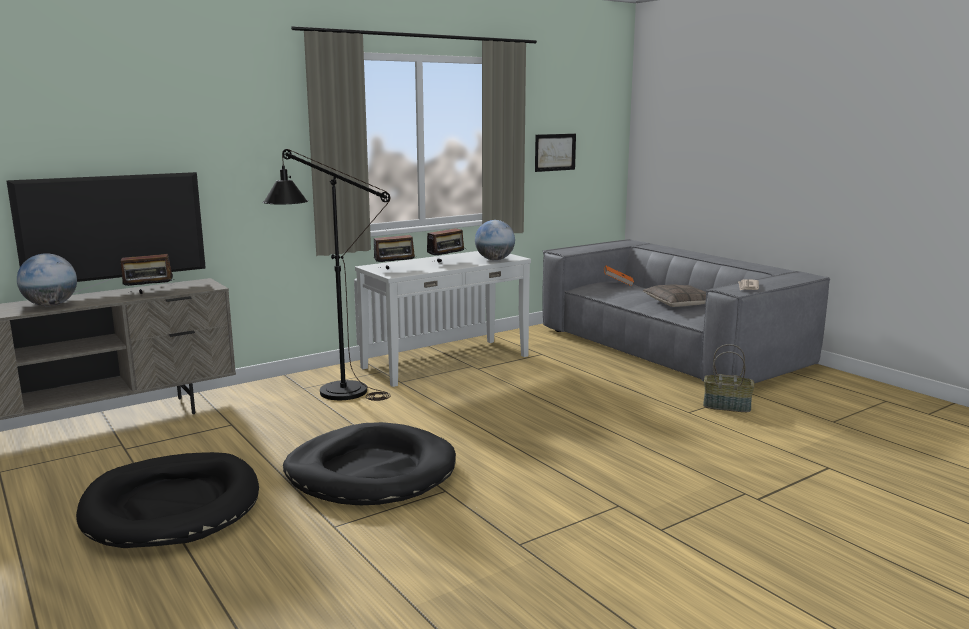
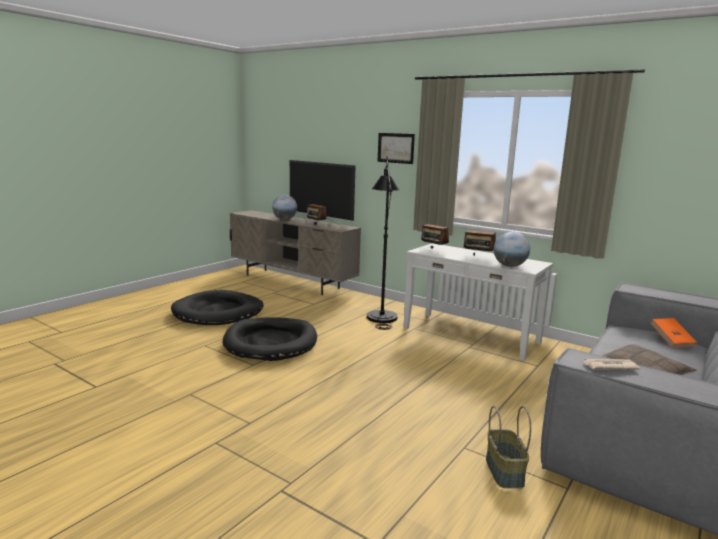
camera: 70 degrees right, 0 degrees up
picture [535,134,576,172] -> picture moved to [377,133,415,164]

